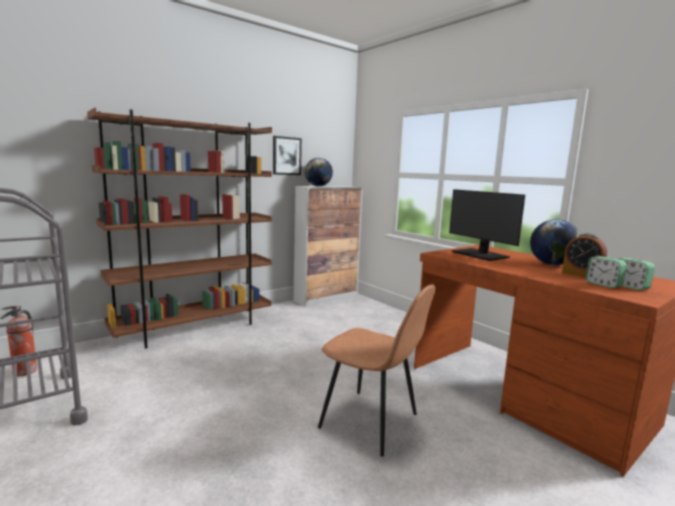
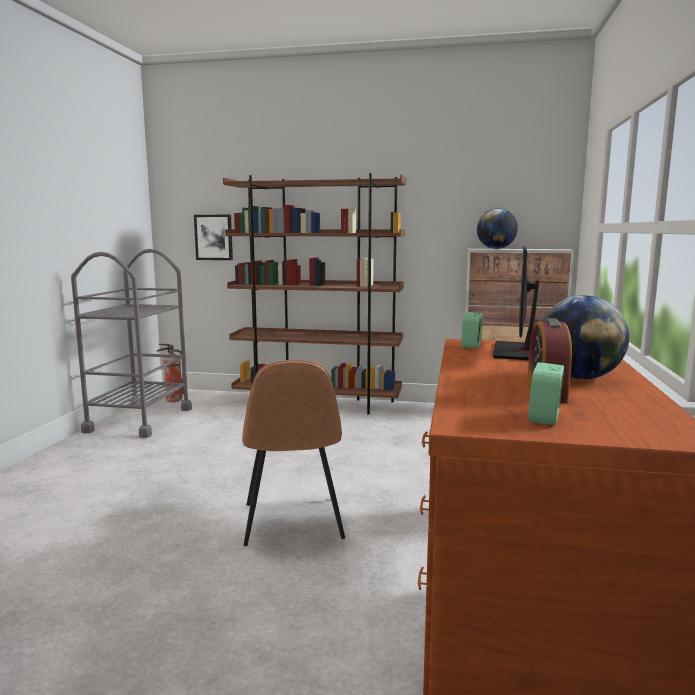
camera: 50 degrees right, 0 degrees up
picture [273,136,302,175] -> picture moved to [194,215,233,260]
alarm clock [586,256,627,288] -> alarm clock moved to [461,312,483,348]

